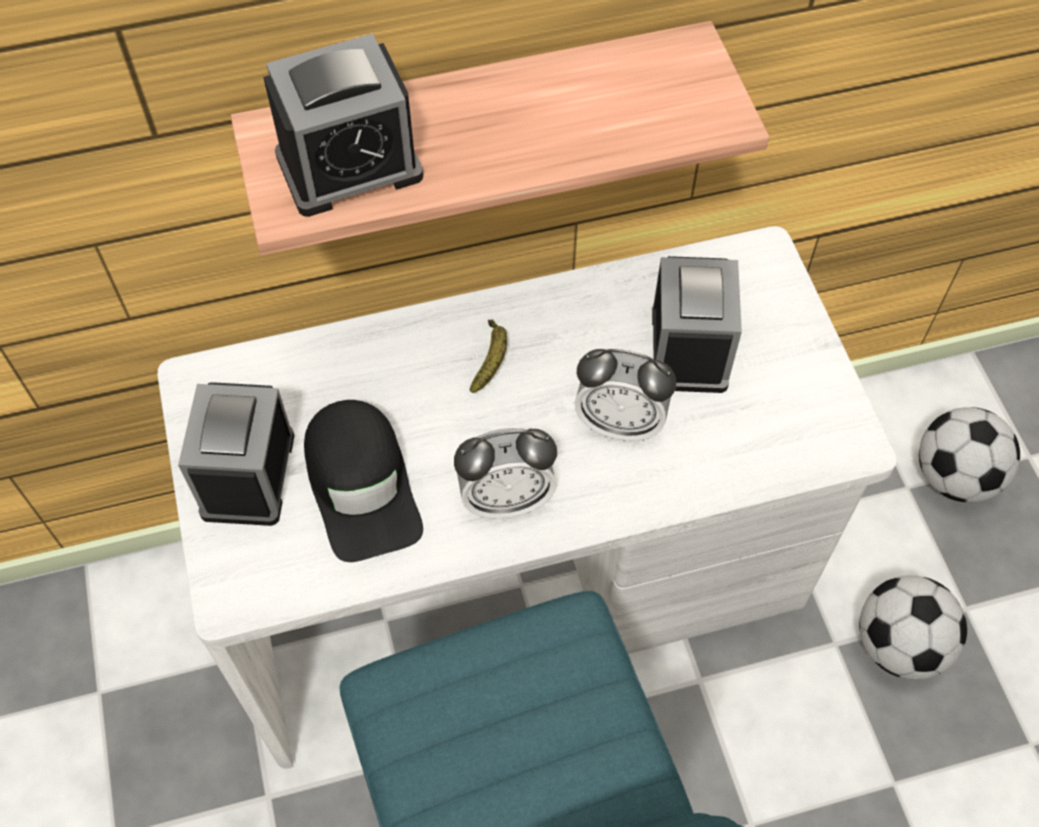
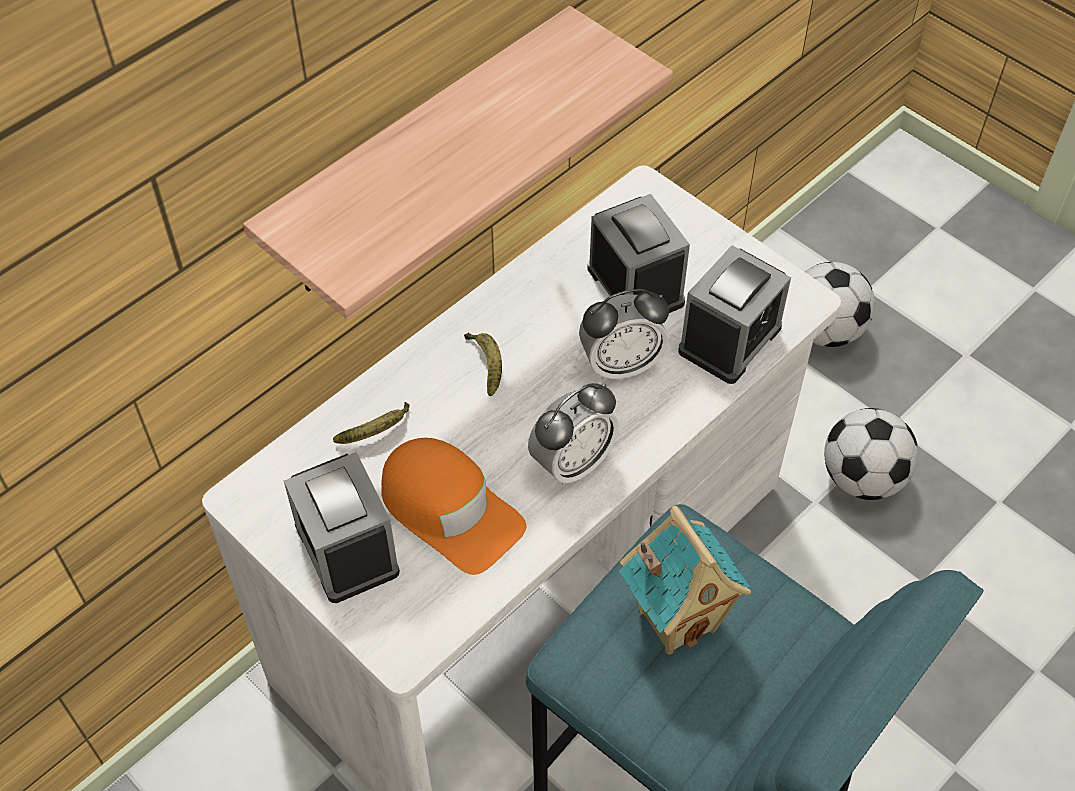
camera: 30 degrees left, 5 degrees down
alarm clock [263,33,424,217] -> alarm clock moved to [678,245,791,384]
black cap [304,400,423,562] -> orange cap [381,438,526,575]
none -> banana [333,402,410,444]
none -> toy house [619,506,751,655]

